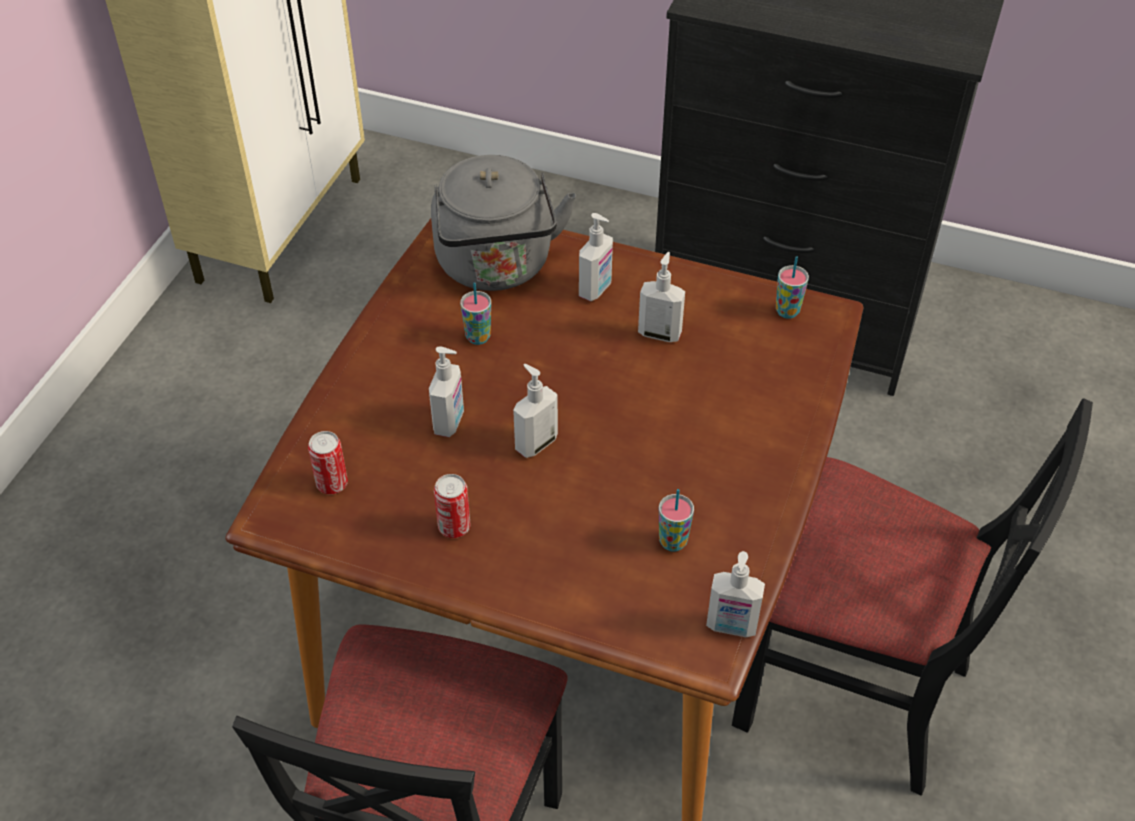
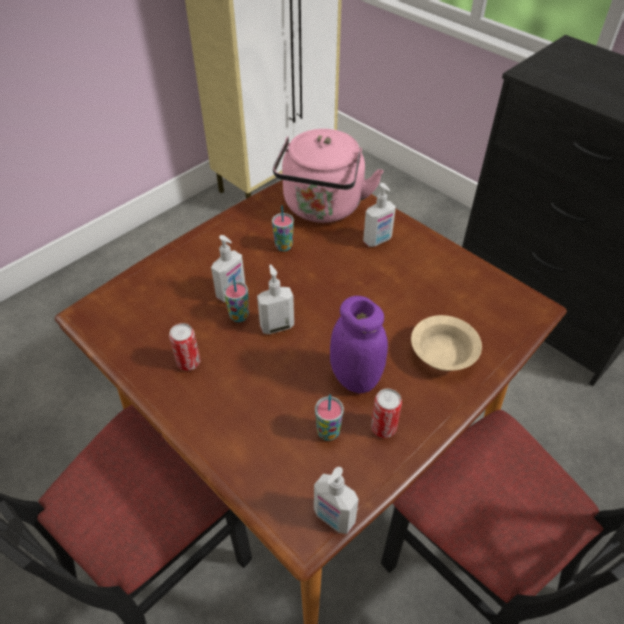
camera: 25 degrees right, 0 degrees up
can [308,431,348,494] -> can moved to [371,388,402,438]
grey kettle [431,155,576,291] -> pink kettle [273,129,384,223]
soap dispenser [638,252,685,342] -> none
cup [776,256,809,319] -> cup moved to [223,275,249,322]
none -> purple jar [330,296,388,393]
none -> beige bowl [411,315,482,371]

